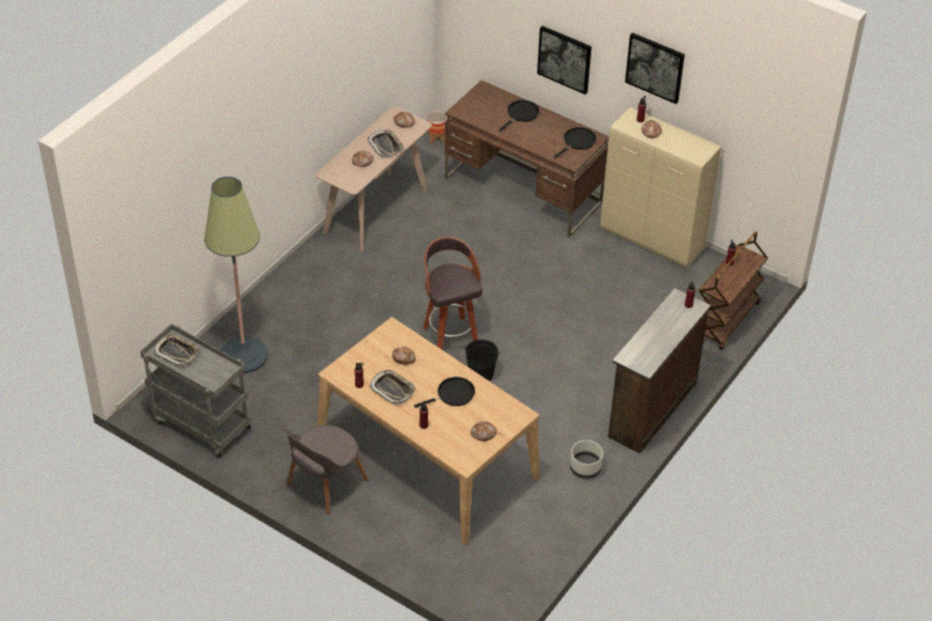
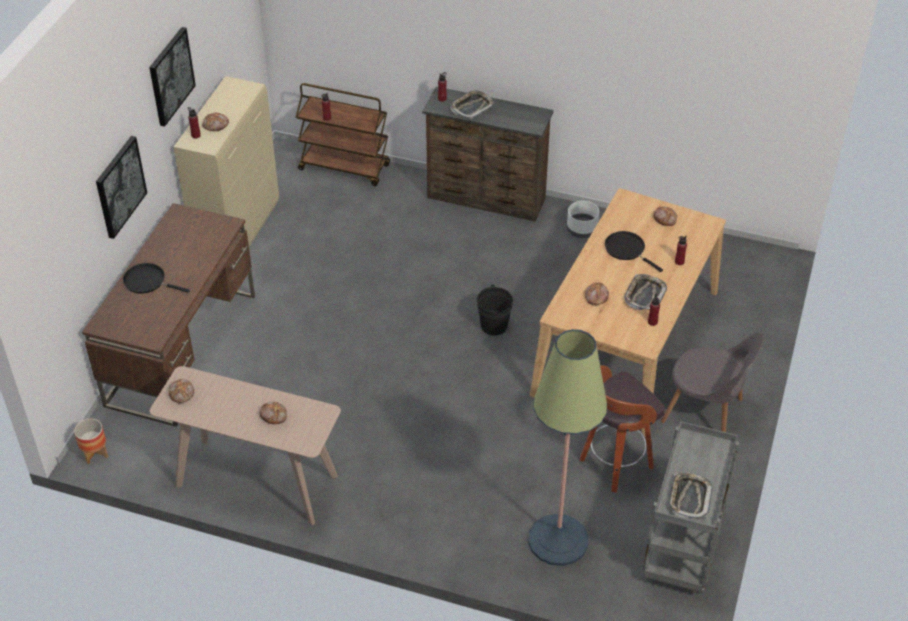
camera: 105 degrees left, 0 degrees up
tray [367,130,404,157] -> tray moved to [450,89,495,119]
stool [423,237,483,350] -> stool moved to [580,365,665,492]
black frying pan [554,127,596,159] -> none

